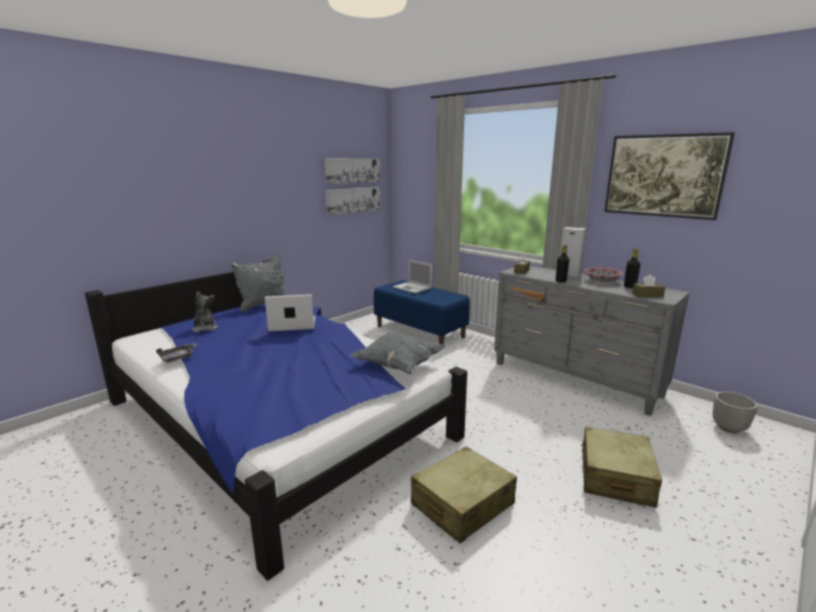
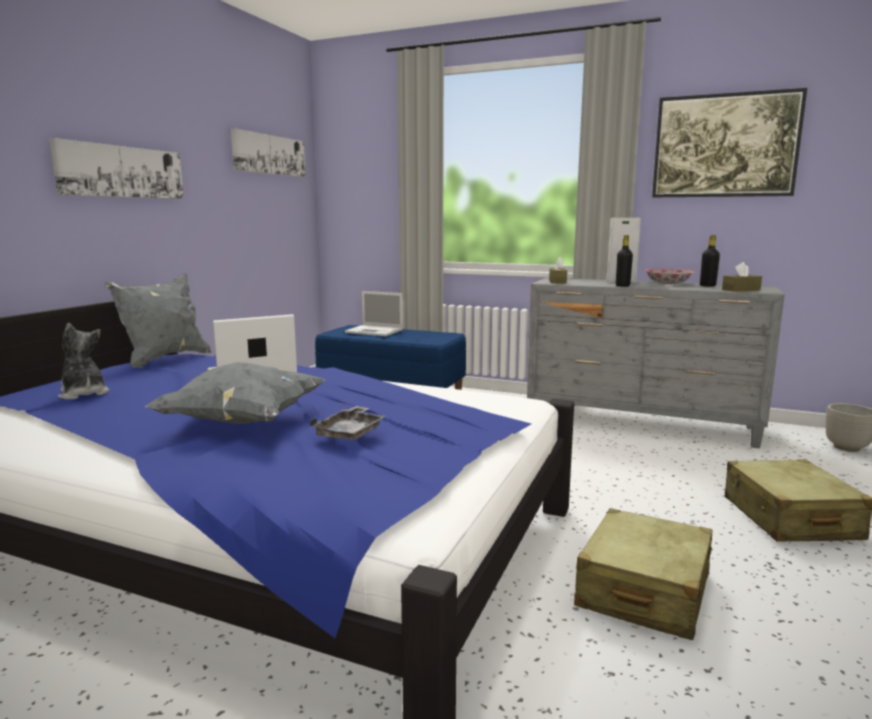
camera: 20 degrees left, 5 degrees down
grey tray [156,343,197,363] -> grey tray moved to [310,406,386,441]
picture [325,187,381,215] -> picture moved to [50,138,184,199]
grey pillow [351,333,446,374] -> grey pillow moved to [145,362,325,424]

